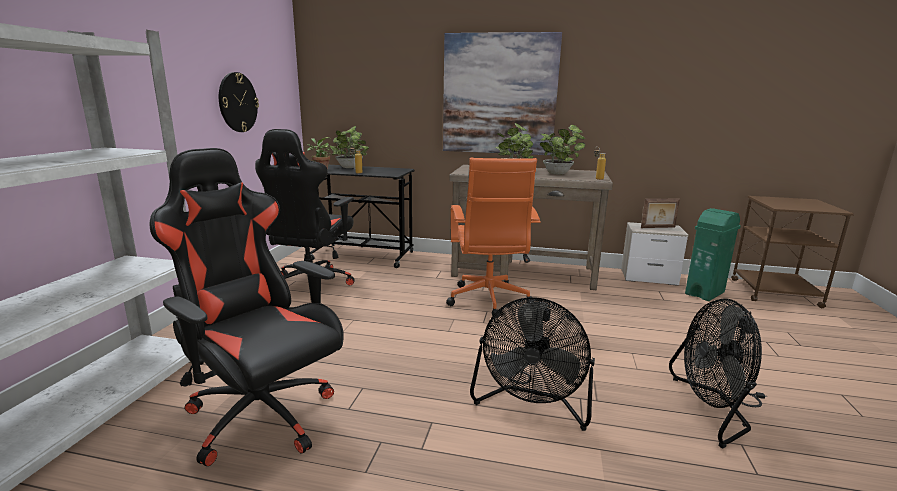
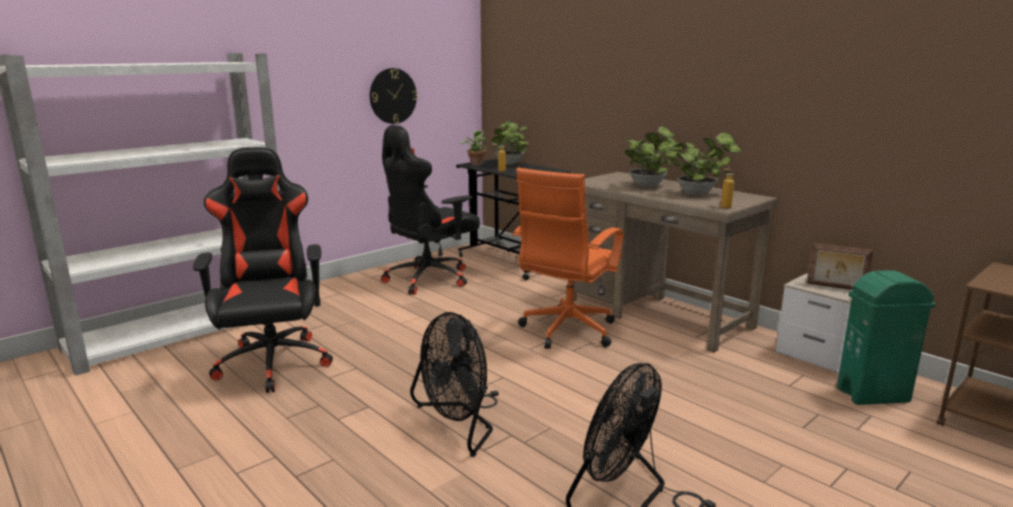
camera: 35 degrees right, 0 degrees up
picture [443,32,562,155] -> none

